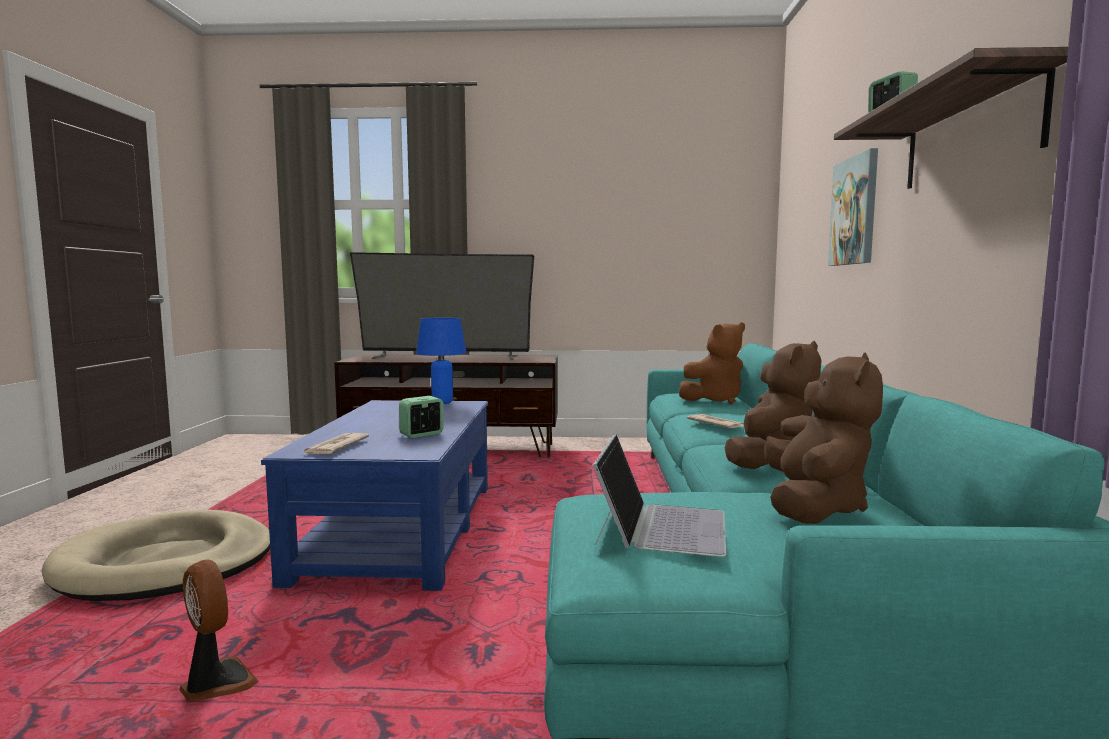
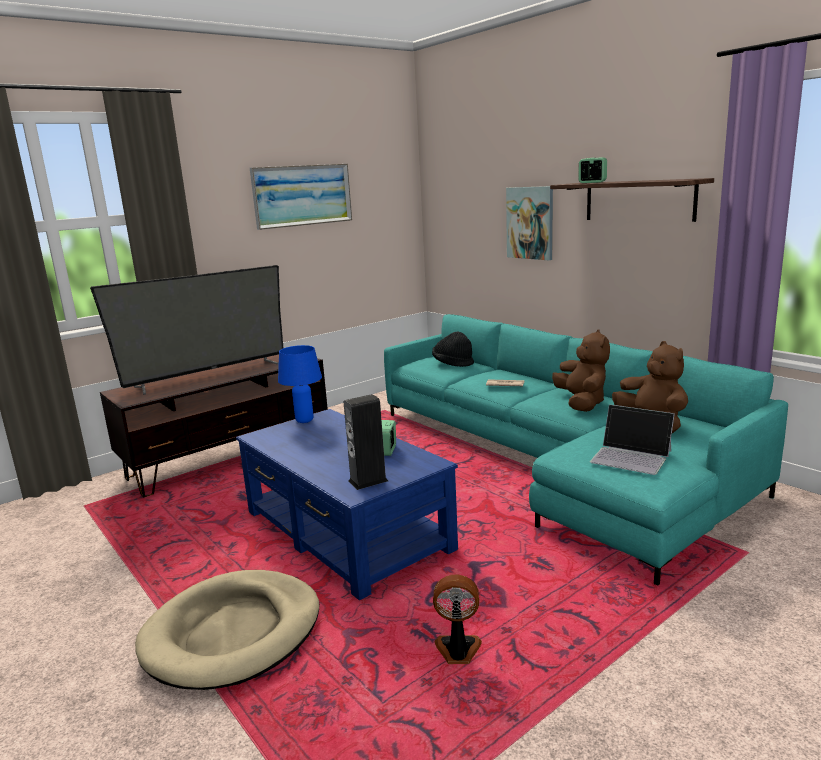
camera: 40 degrees left, 10 degrees up
newspaper [303,433,369,455] -> speaker [344,394,388,490]
laptop [593,434,727,557] -> laptop turned 150 degrees clockwise [590,404,675,475]
brown plush toy [679,322,745,404] -> black hat [432,331,474,367]
none -> picture [250,164,352,230]

